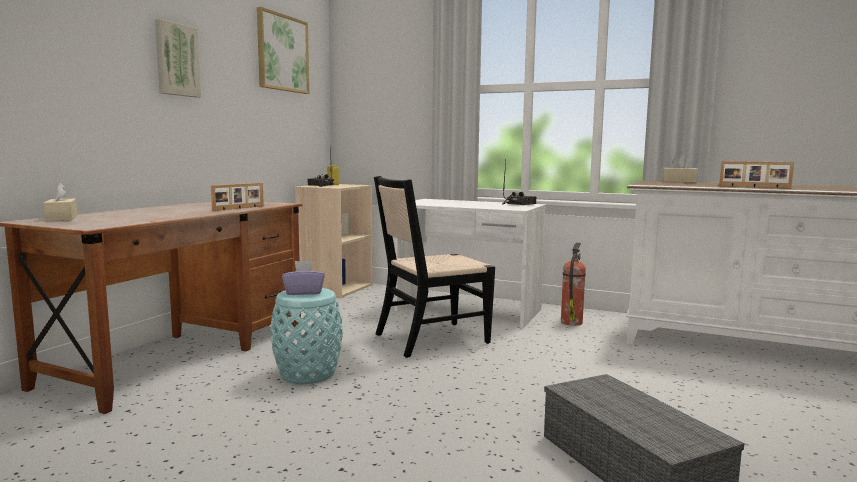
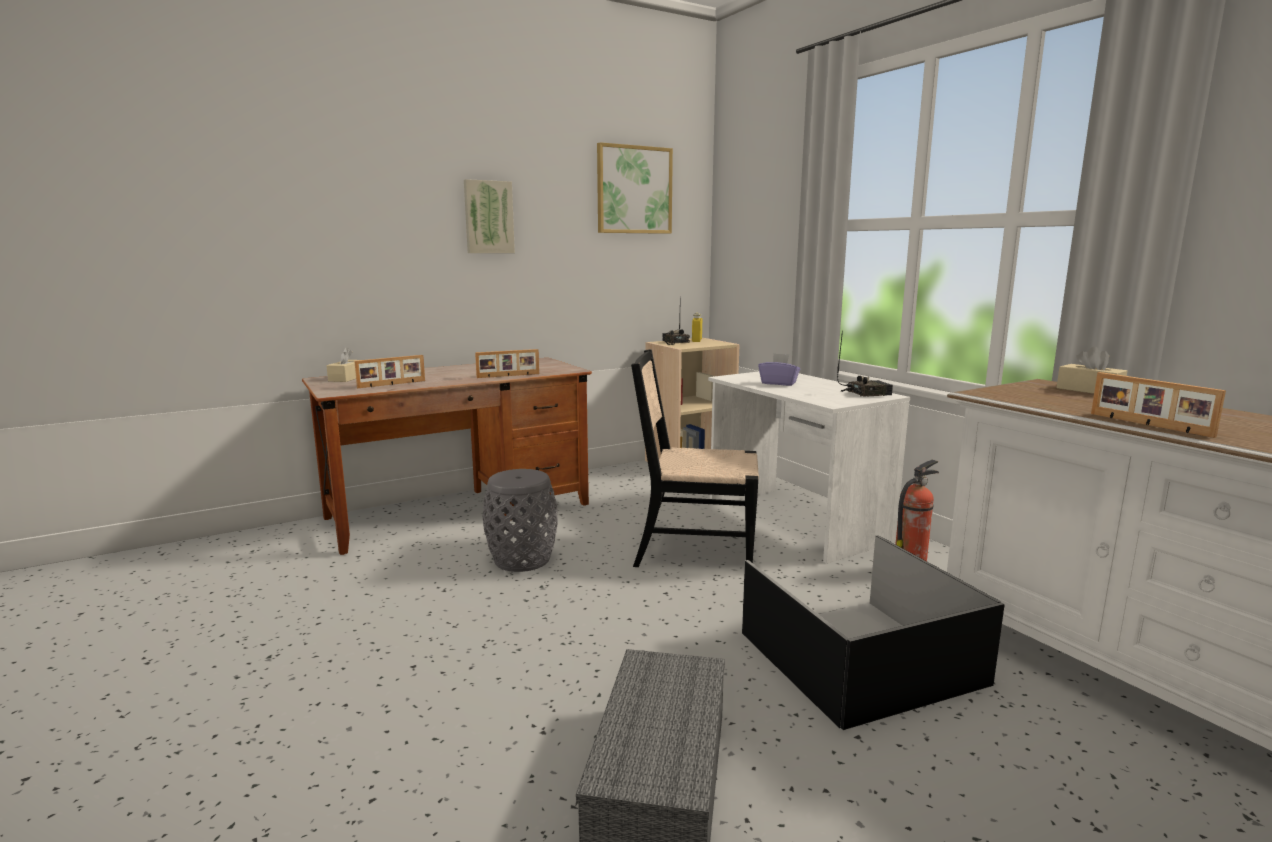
camera: 35 degrees right, 5 degrees up
turquoise stool [270,288,343,384] -> grey stool [483,469,558,572]
purple tissue box [282,260,325,295] -> purple tissue box moved to [758,353,800,386]
none -> picture frame [354,355,425,388]
none -> black storage box [742,535,1005,730]

